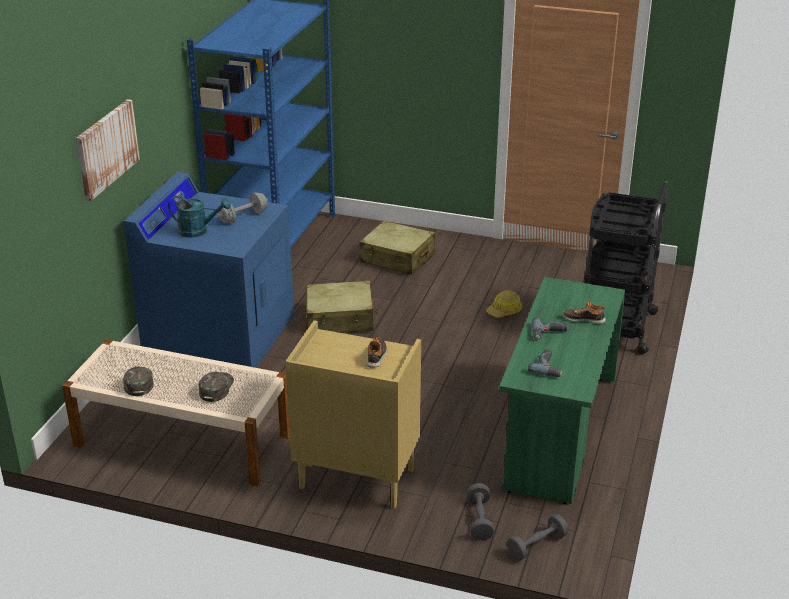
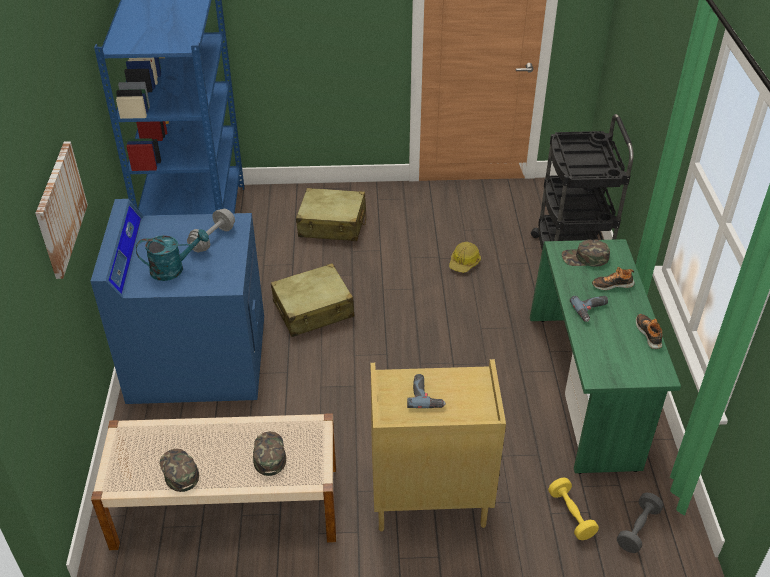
camera: 20 degrees left, 10 degrees up
shoe [366,338,387,368] -> shoe moved to [636,314,663,349]
grey dumbbell [467,483,495,540] -> yellow dumbbell [548,477,599,540]
power drill [528,349,563,377] -> power drill moved to [407,374,446,408]
none -> green cap [562,239,610,267]

